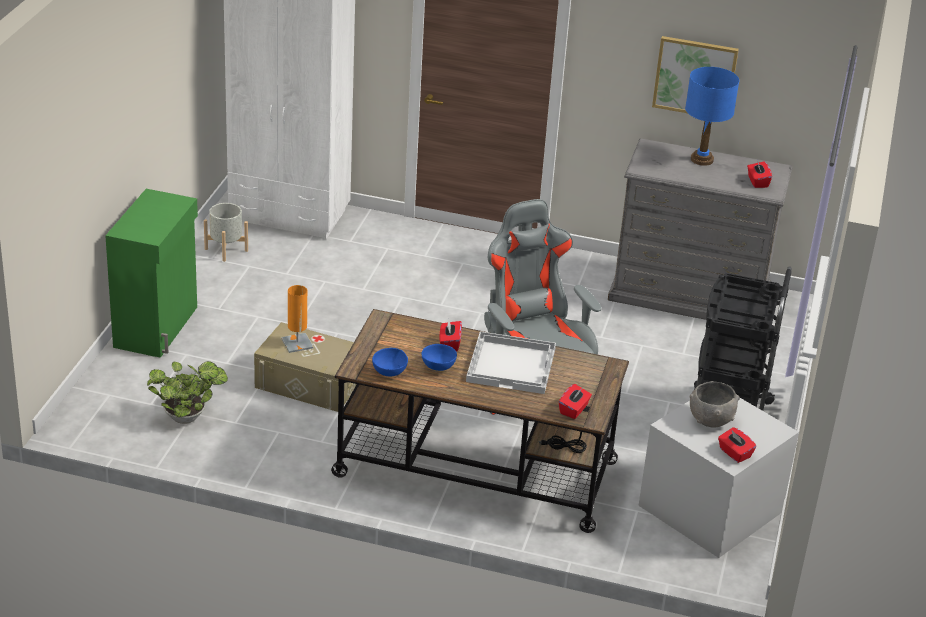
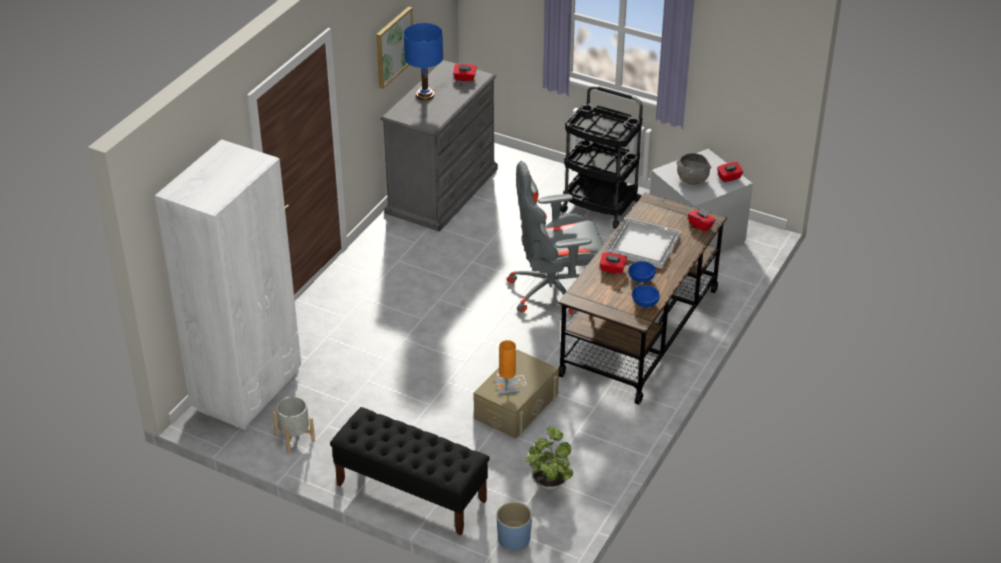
camera: 75 degrees left, 5 degrees up
green cabinet [105,189,198,358] -> black bench [330,407,490,536]
none -> blue planter [497,502,532,550]

